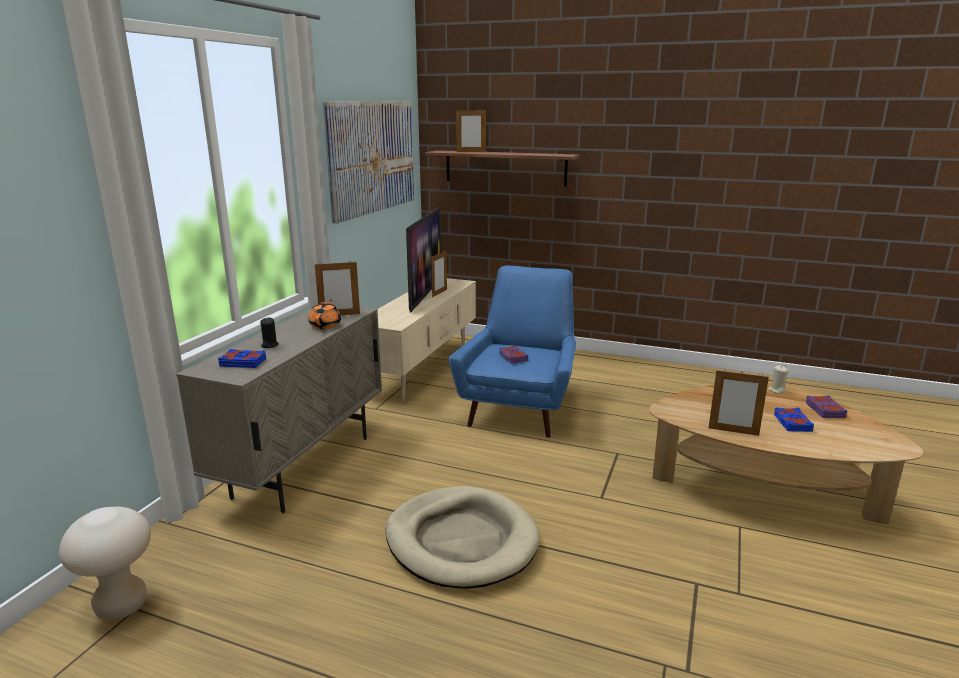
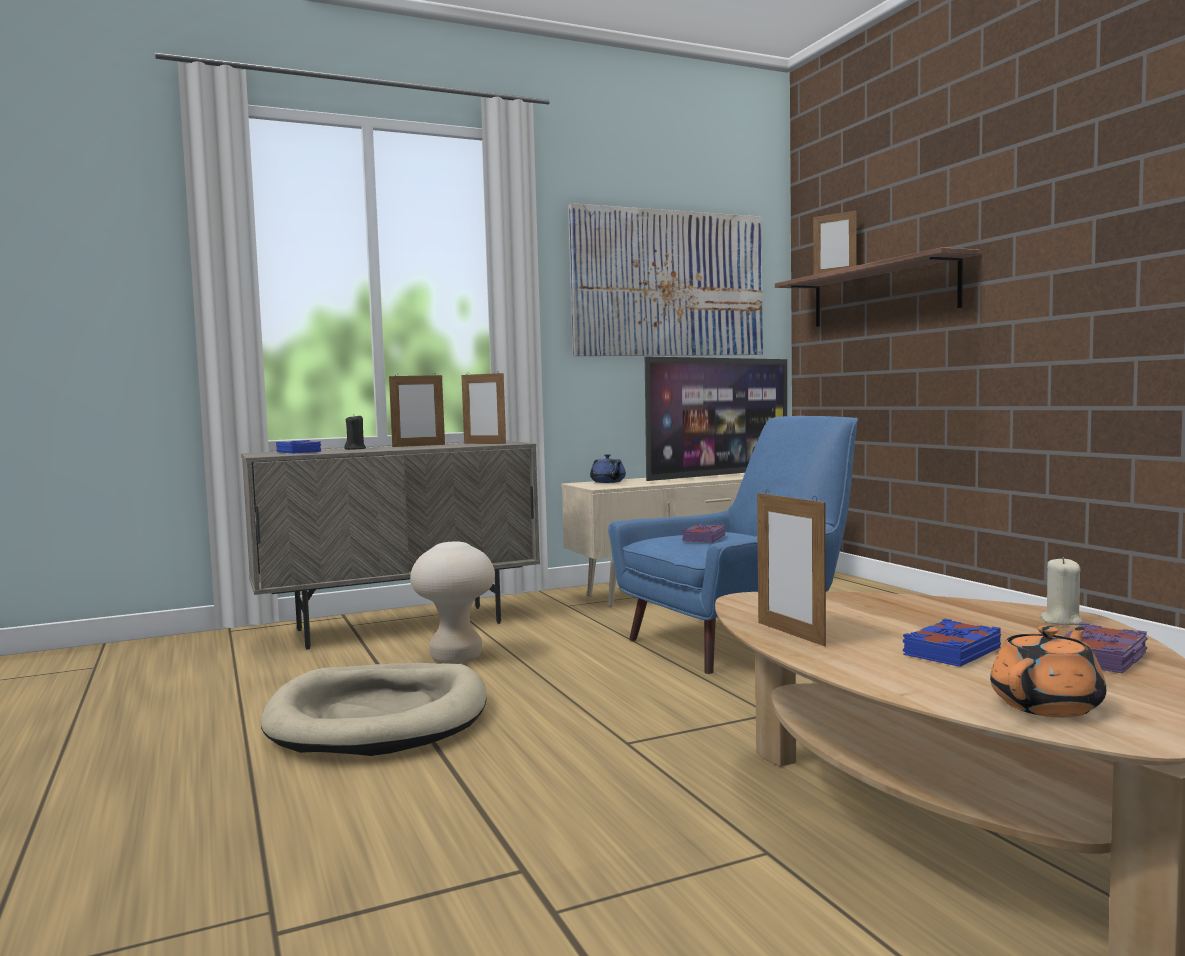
camera: 45 degrees right, 15 degrees down
beige stool [59,507,151,620] -> beige stool moved to [410,542,495,664]
orange teapot [309,300,341,329] -> orange teapot moved to [990,626,1106,718]
picture frame [431,250,447,297] -> picture frame moved to [389,374,445,447]
none -> blue teapot [590,454,626,483]

